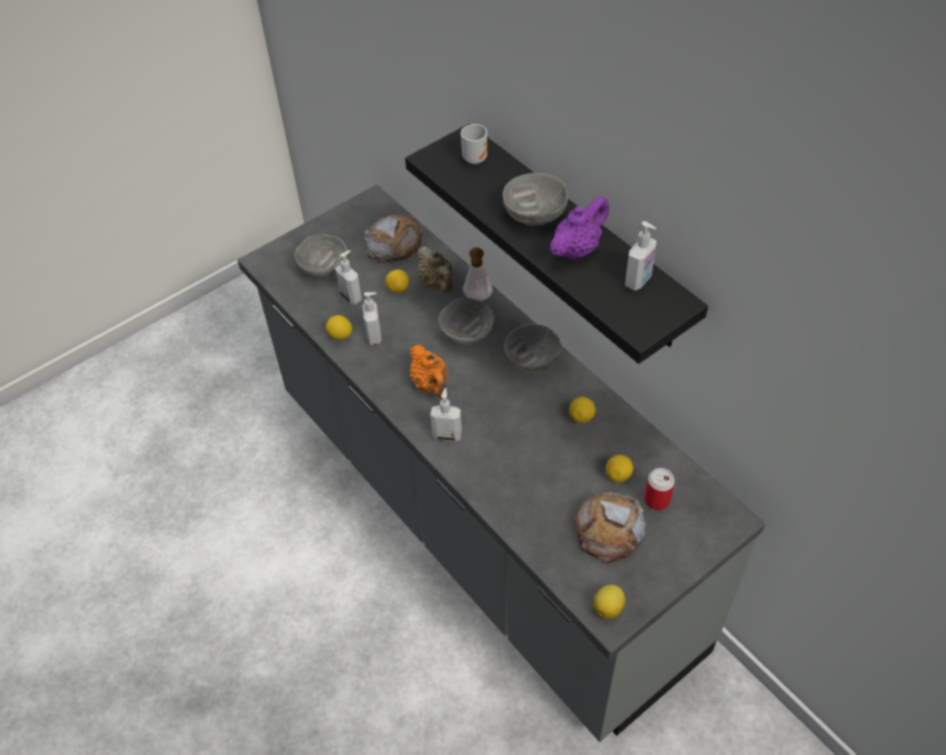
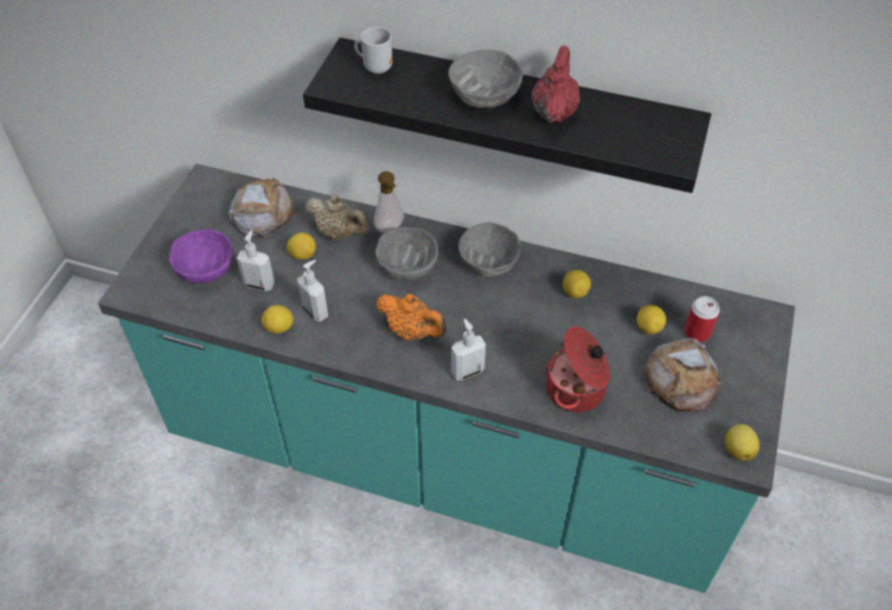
camera: 35 degrees left, 0 degrees up
grey counter [237,185,765,742] -> turquoise counter [98,164,795,593]
grey bowl [294,234,348,279] -> purple bowl [169,229,233,283]
purple teapot [550,196,609,260] -> red teapot [531,46,580,123]
soap dispenser [625,221,656,291] -> none
none -> cooking pot [545,326,610,412]

